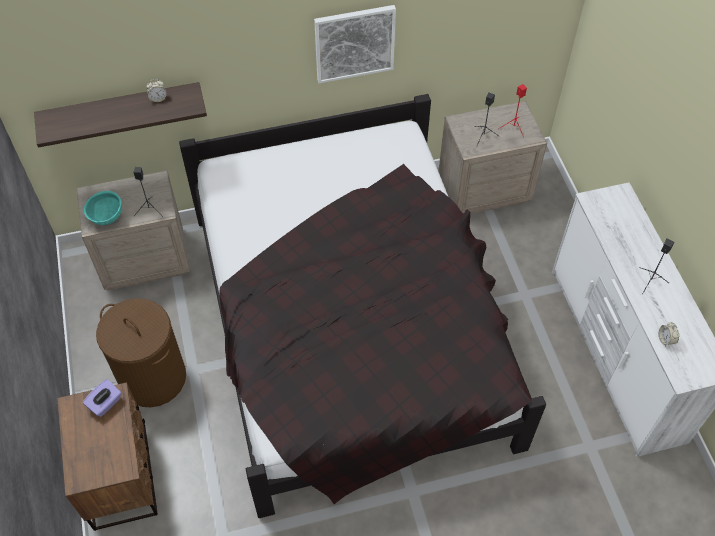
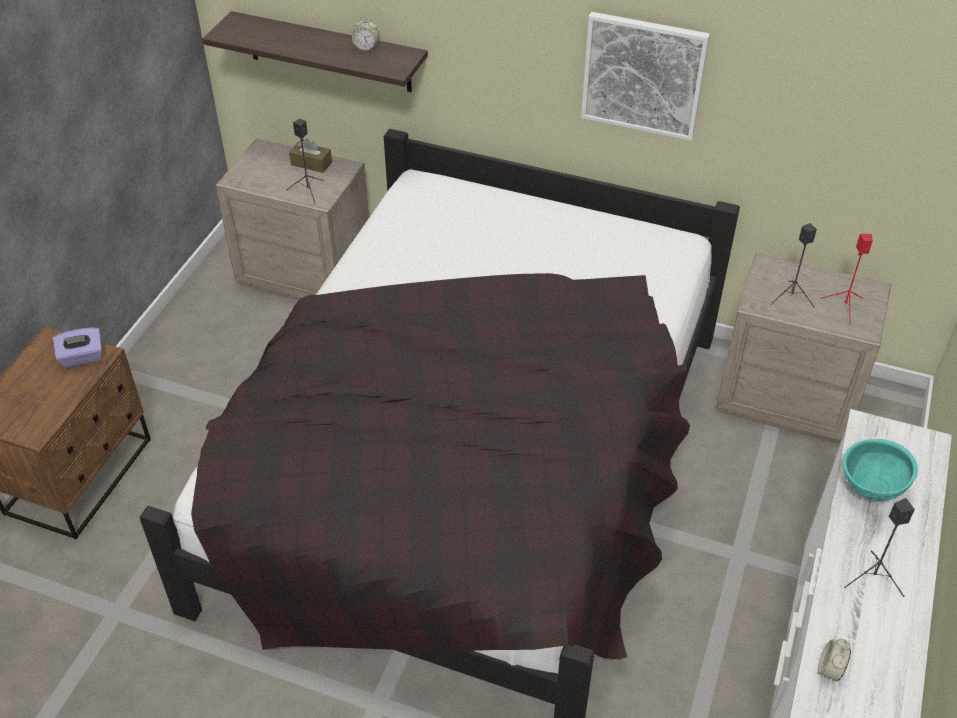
camera: 35 degrees right, 10 degrees down
turquoise bowl [84,191,122,225] -> turquoise bowl moved to [843,439,918,501]
brown laundry basket [96,298,186,407] -> none
none -> brown tissue box [289,138,332,173]

